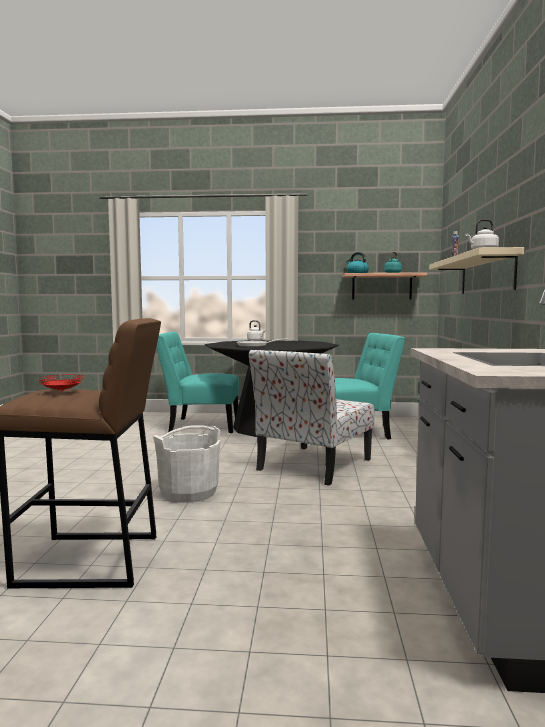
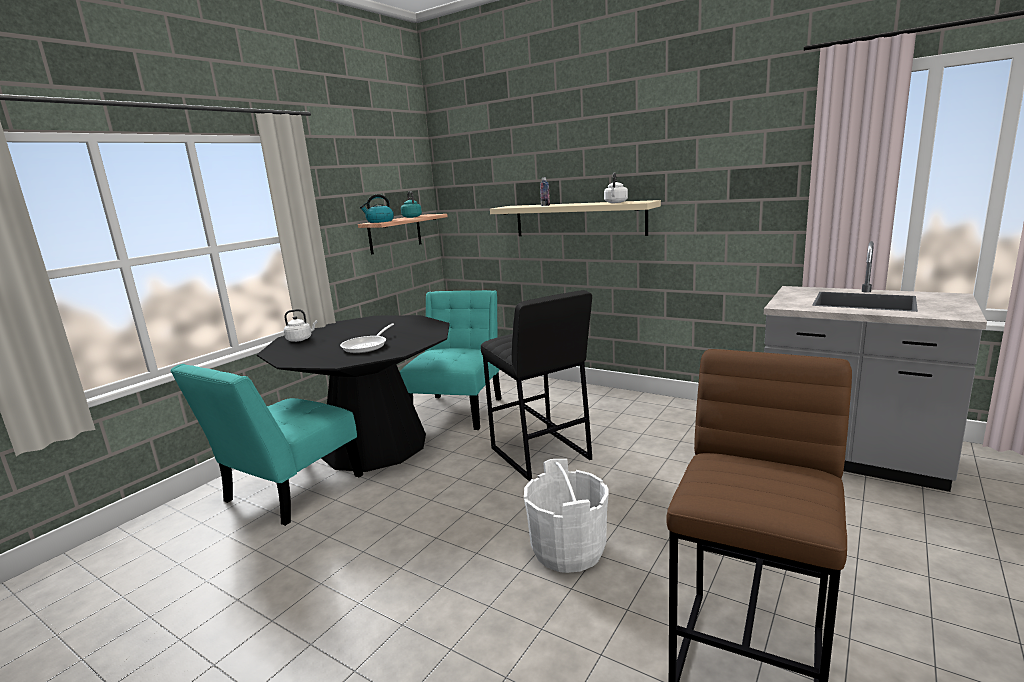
camera: 60 degrees left, 10 degrees up
red plate [38,375,83,392] -> none
chair [249,350,375,486] -> black stool [481,290,592,481]

